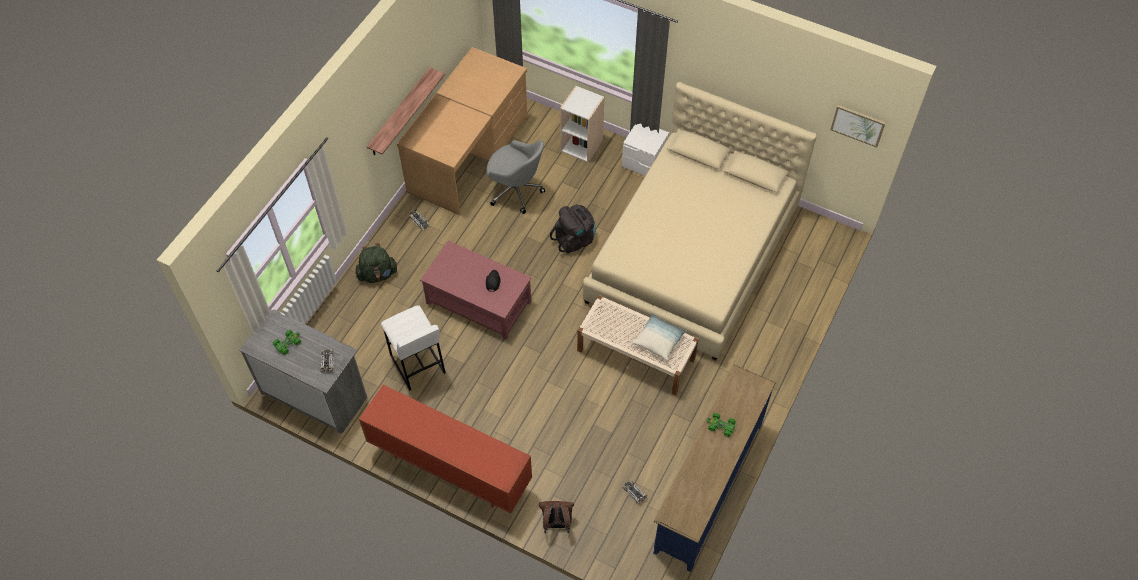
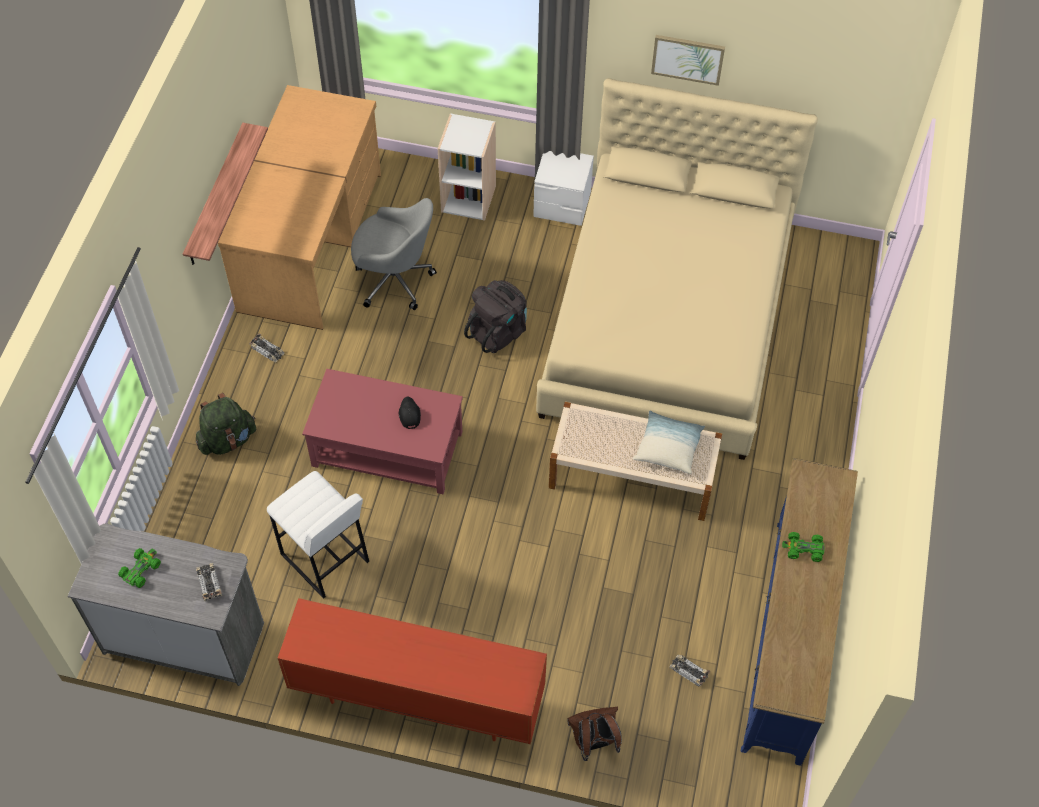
camera: 15 degrees left, 0 degrees up
picture [830,105,886,148] -> picture moved to [651,35,725,86]

